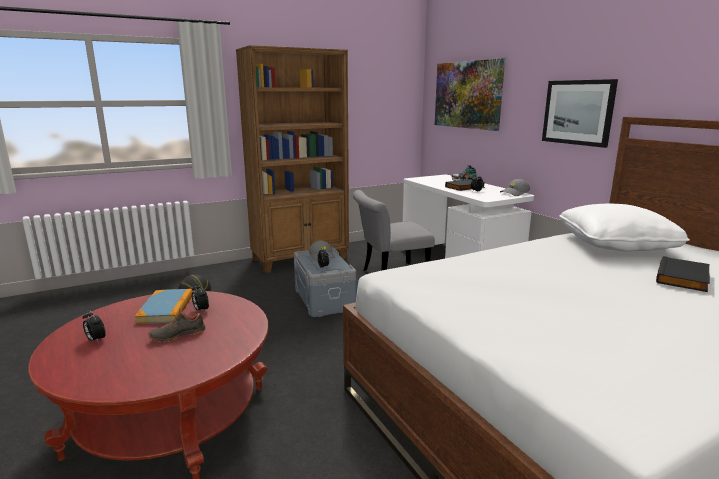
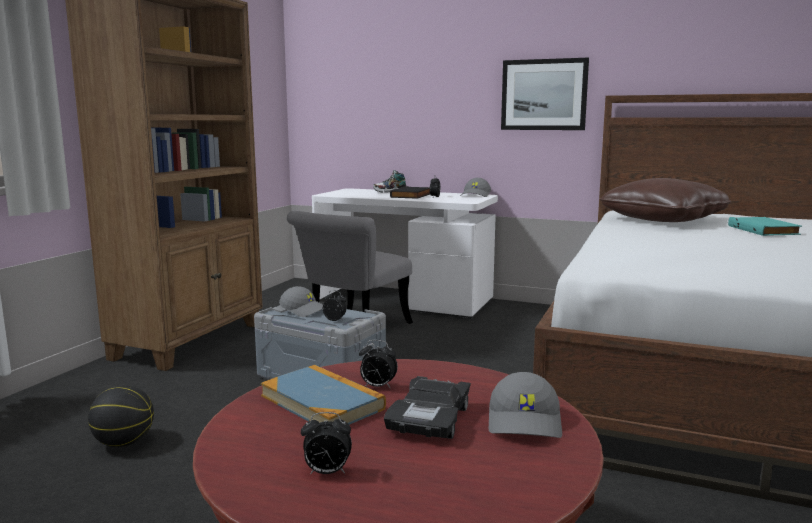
camera: 40 degrees left, 5 degrees down
black shoe [148,307,205,342] -> black toy car [384,376,471,439]
picture [435,58,505,131] -> none
white pillow [559,204,690,251] -> brown pillow [599,178,731,222]
black book [656,256,710,292] -> turquoise book [728,217,802,236]
none -> grey cap [489,372,562,438]

